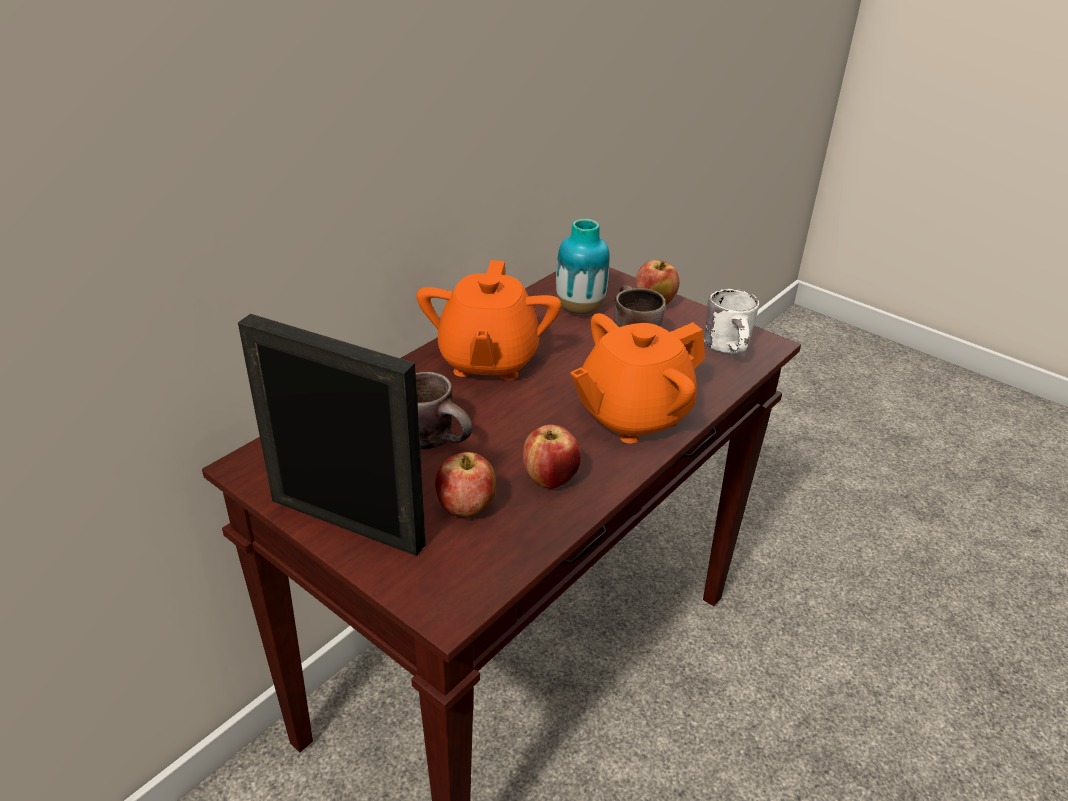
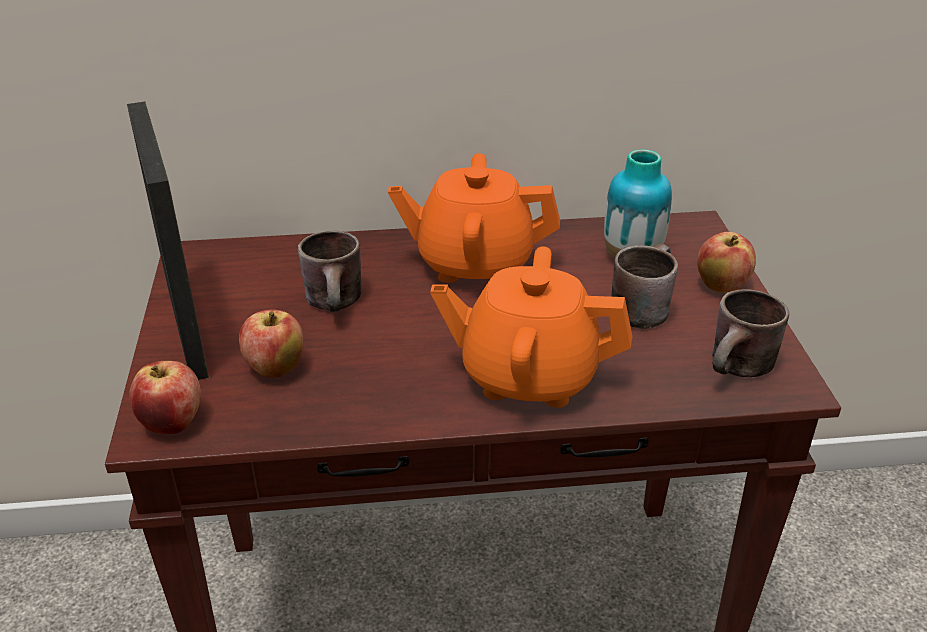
camera: 45 degrees right, 0 degrees up
orange teapot [416,260,561,380] -> orange teapot turned 45 degrees clockwise [388,153,560,283]
apple [523,425,581,489] -> apple moved to [129,361,201,434]
white mug [704,289,759,354] -> brown mug [712,289,789,377]

